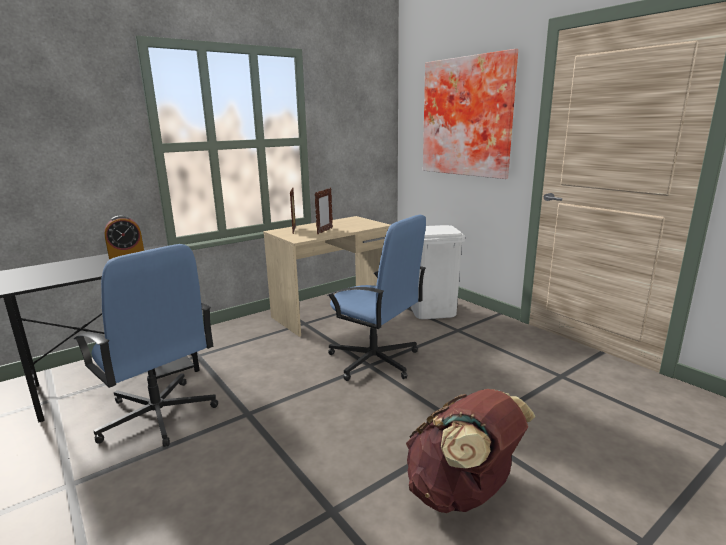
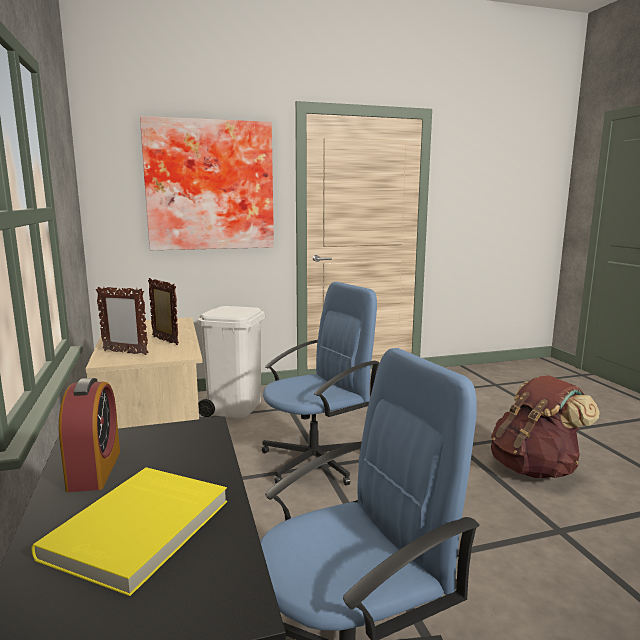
camera: 70 degrees left, 5 degrees down
none -> yellow book [31,467,227,596]

